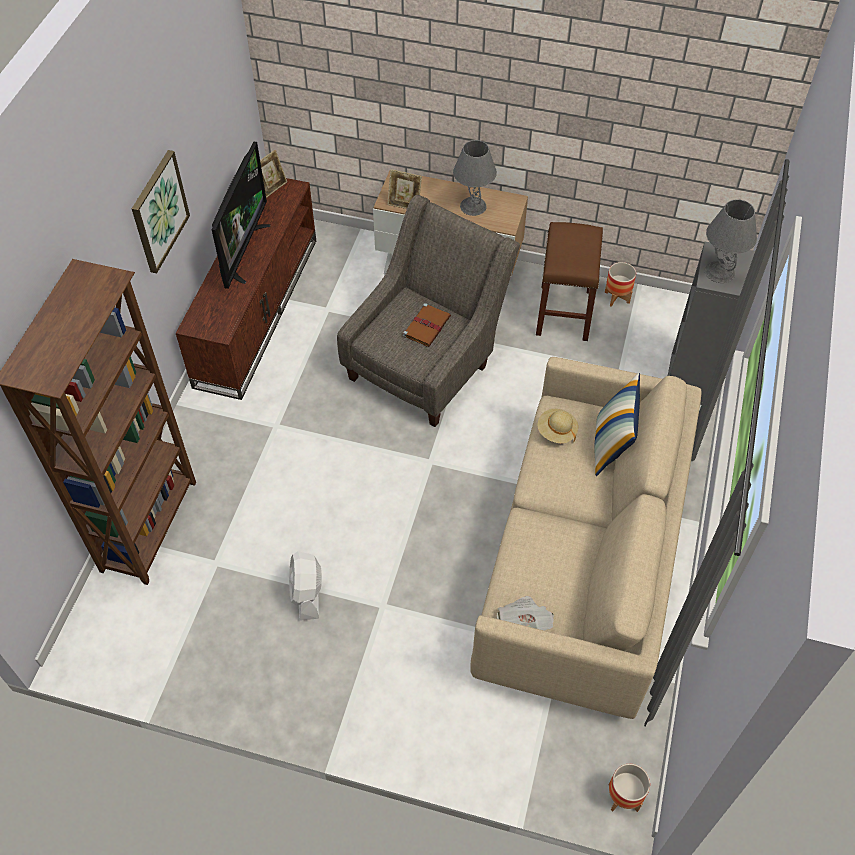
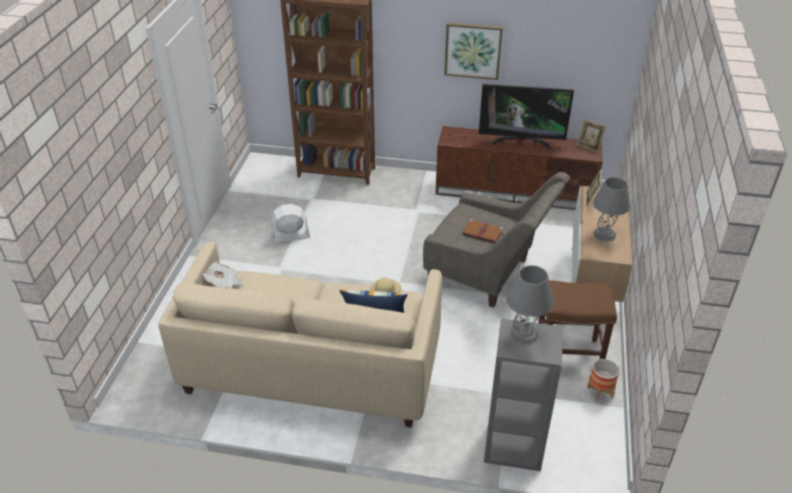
camera: 85 degrees right, 15 degrees down
planter [609,764,650,812] -> none

